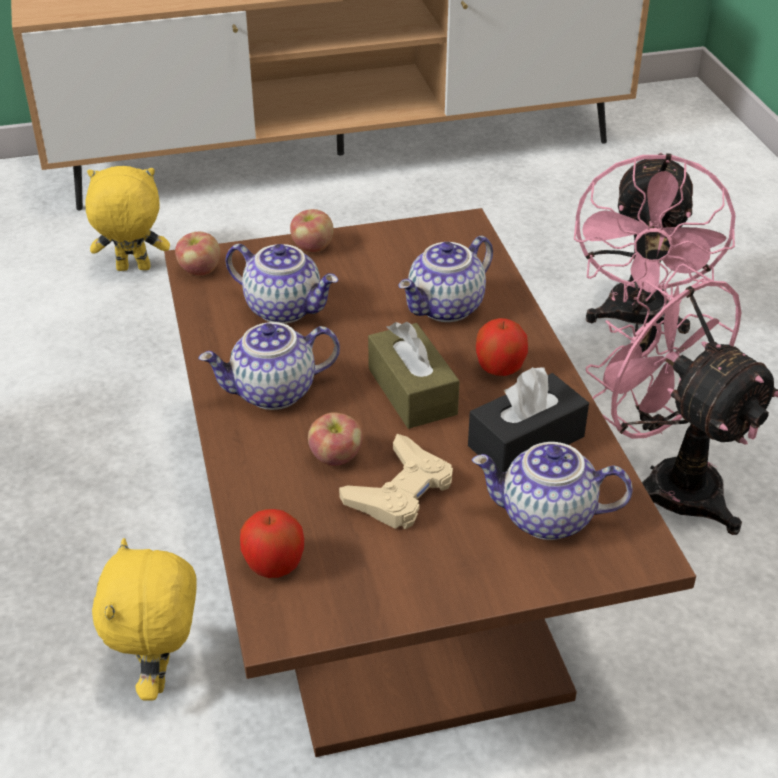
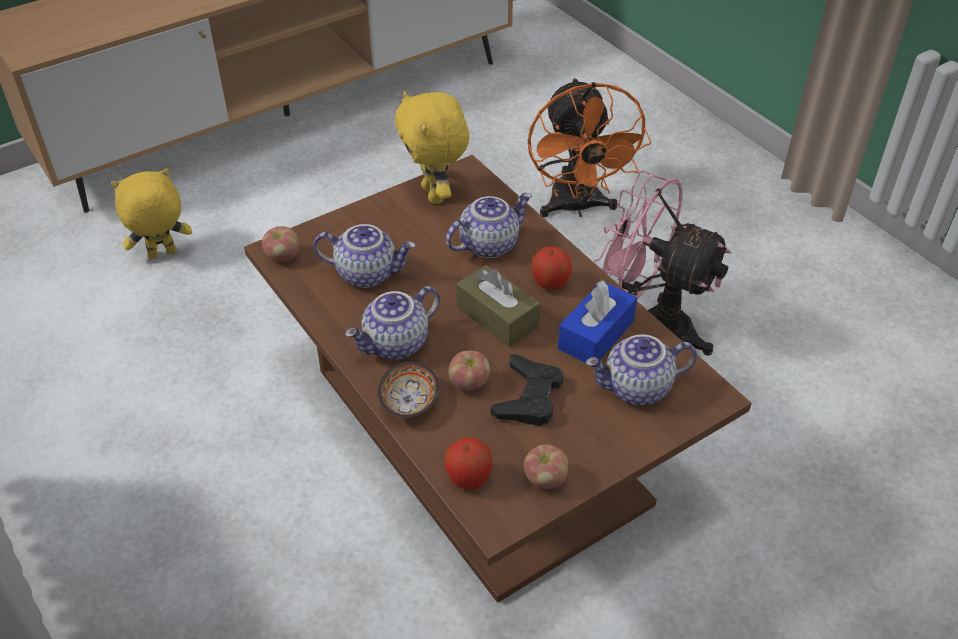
camera: 20 degrees left, 5 degrees up
yellow plush toy [92,538,197,701] -> yellow plush toy moved to [395,91,469,204]
apple [290,209,334,252] -> apple moved to [524,444,568,489]
beige game controller [339,434,453,529] -> black game controller [491,355,564,426]
teapot [398,236,493,322] -> teapot turned 150 degrees counterclockwise [446,193,532,258]
black tissue box [468,367,589,472] -> blue tissue box [558,280,637,367]
pink fan [574,152,735,334] -> orange fan [528,78,652,217]
none -> bowl [378,362,439,418]

